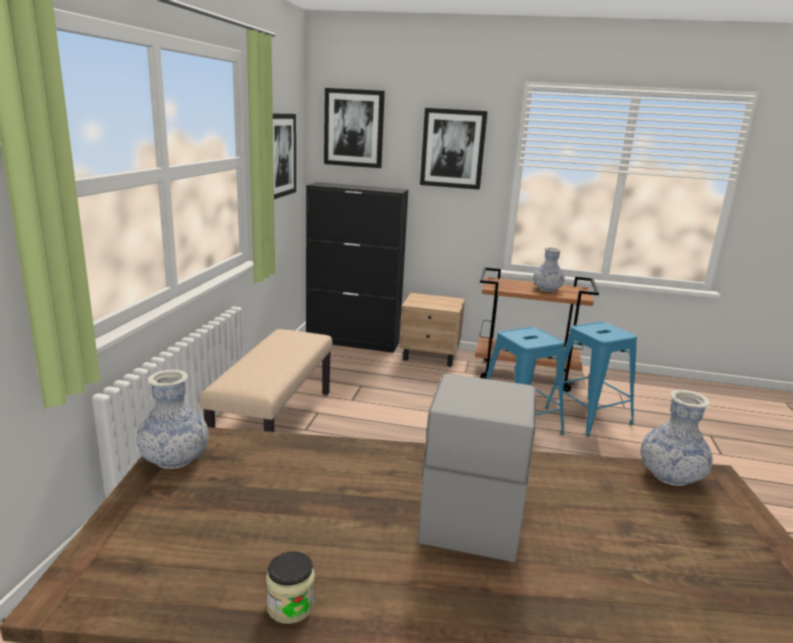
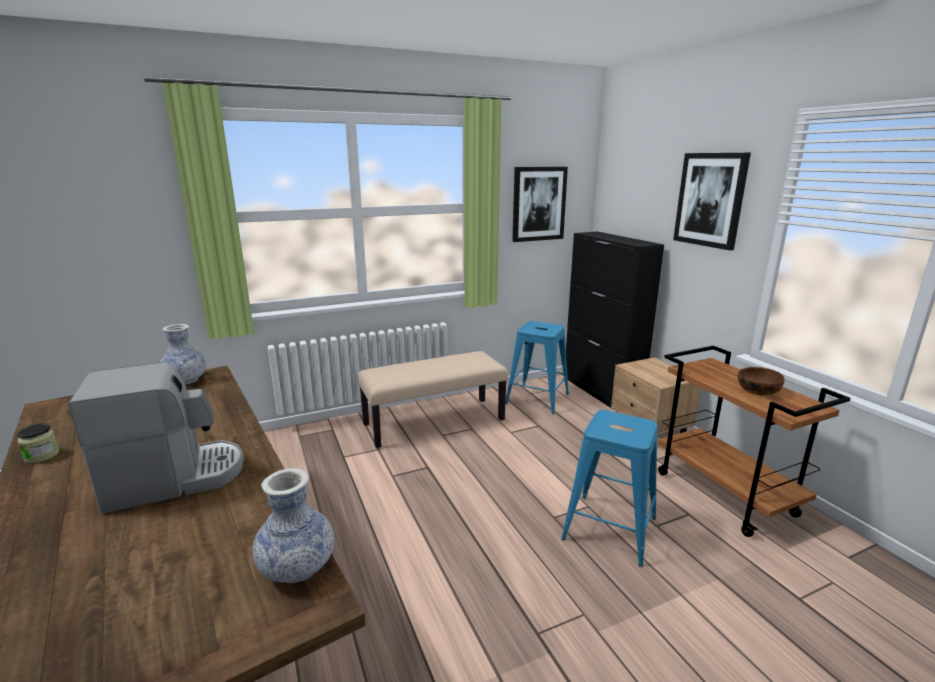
camera: 55 degrees right, 0 degrees up
picture [324,88,385,168] -> none
vase [533,247,565,292] -> brown bowl [738,367,785,395]
blue stool [545,322,637,436] -> blue stool moved to [505,321,569,414]

